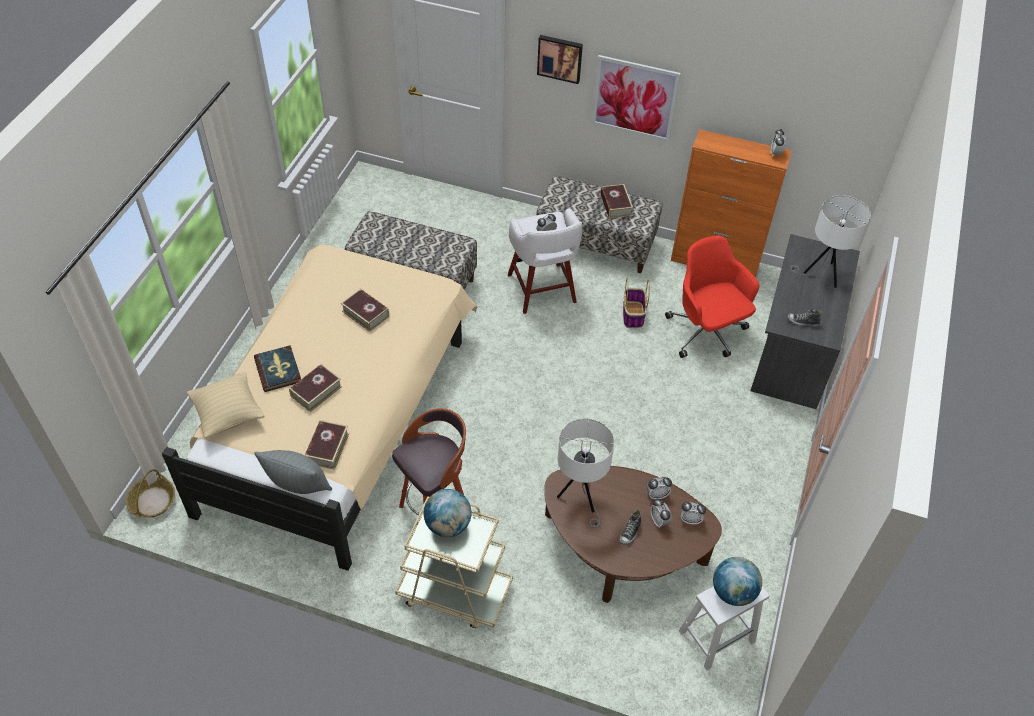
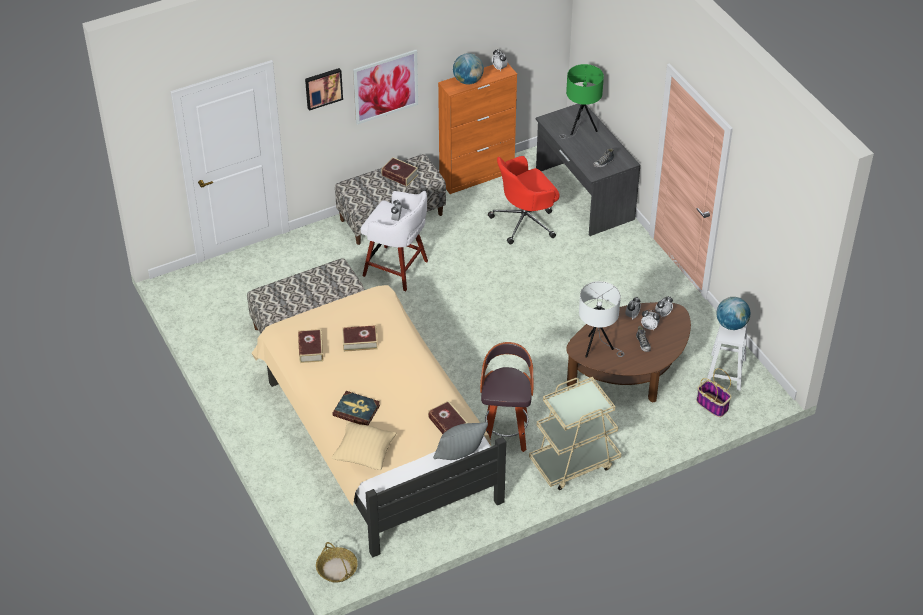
camera: 45 degrees left, 5 degrees down
book [289,364,342,412] -> book moved to [298,329,323,363]
globe [424,489,472,537] -> globe moved to [453,53,484,85]
basket [623,278,650,328] -> basket moved to [696,368,732,417]
red office chair [665,236,759,358] -> red office chair turned 45 degrees counterclockwise [488,156,560,245]
white table lamp [790,195,871,288] -> green table lamp [560,64,604,139]

